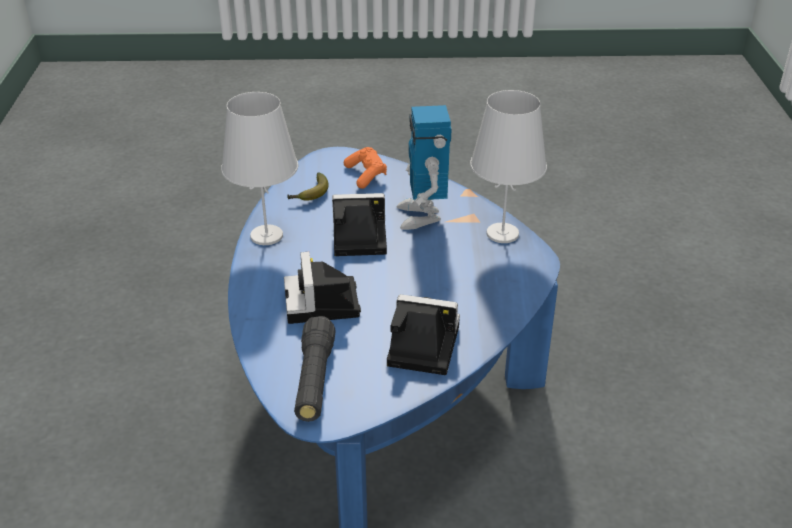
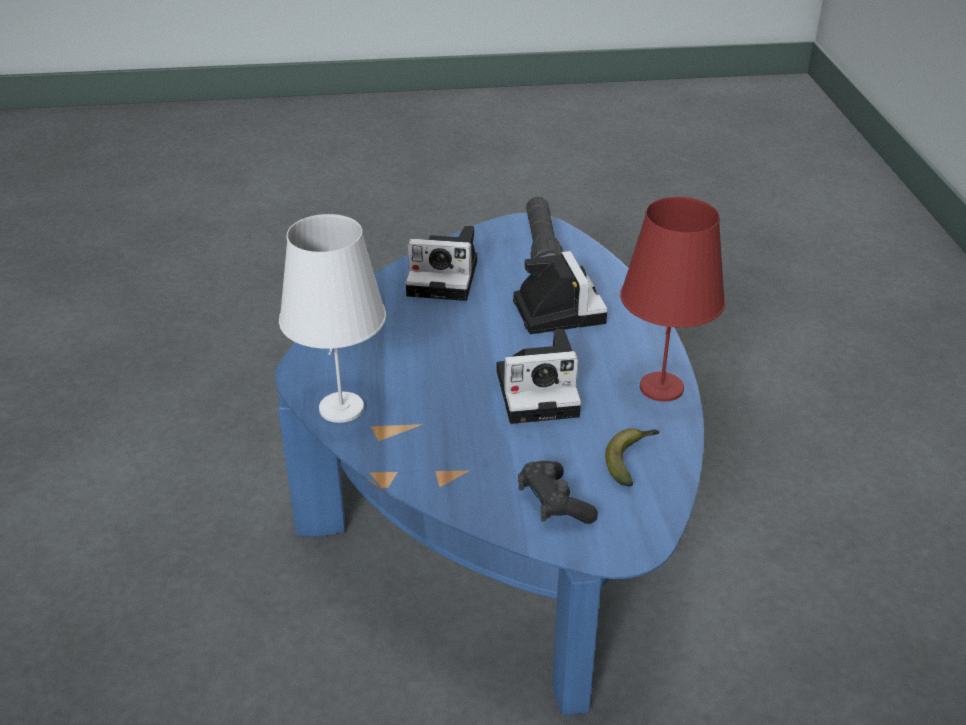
camera: 175 degrees right, 0 degrees up
white table lamp [221,92,298,245] -> red table lamp [620,197,726,402]
orange game controller [344,147,387,189] -> black game controller [518,461,598,524]
toy robot [397,105,452,230] -> none

